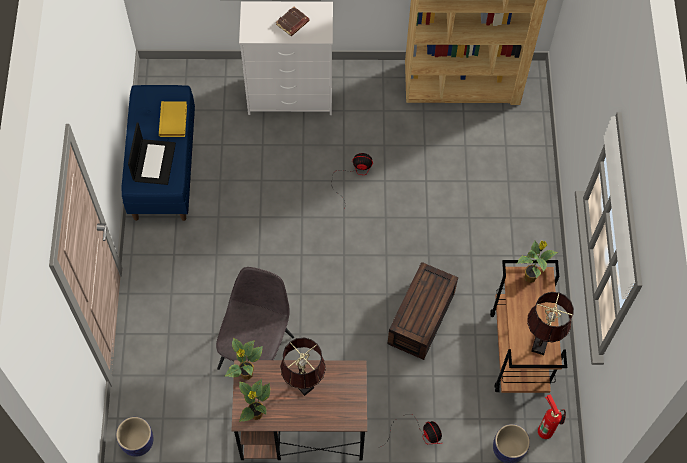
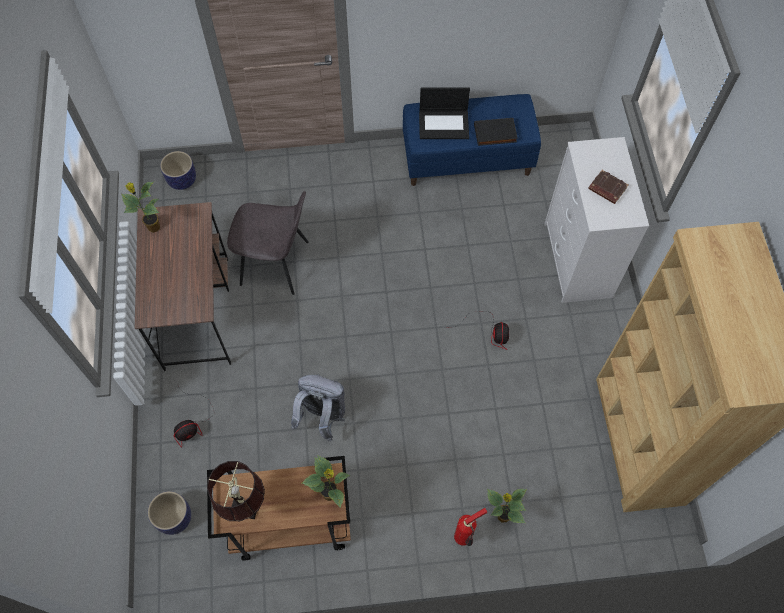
camera: 85 degrees right, 0 degrees up
yellow book [159,101,187,137] -> black book [474,118,518,146]
potted plant [225,338,263,380] -> potted plant moved to [487,488,527,523]
brown table lamp [280,338,326,396] -> none
brown storage box [387,262,458,360] -> grey backpack [291,374,345,441]
fire extinguisher [538,394,566,439] -> fire extinguisher moved to [454,508,487,546]

